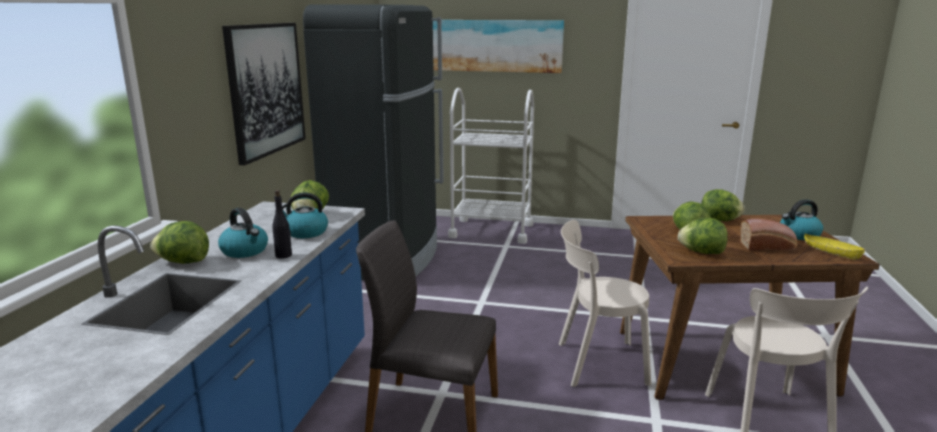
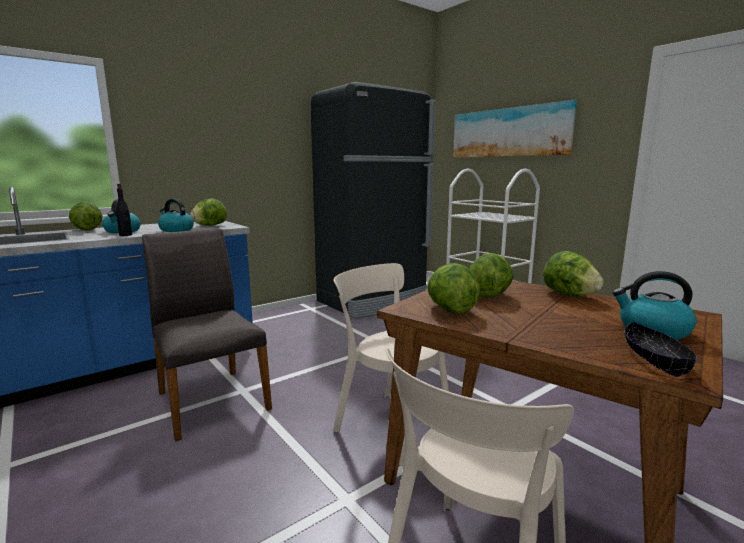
camera: 40 degrees right, 5 degrees down
picture [222,23,306,165] -> none
bread [740,219,797,251] -> none
yellow bowl [804,233,865,260] -> black bowl [624,321,697,377]

